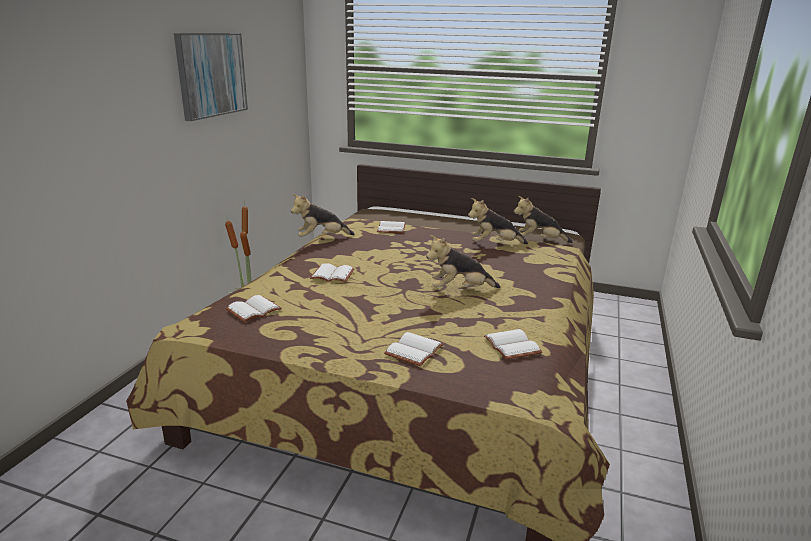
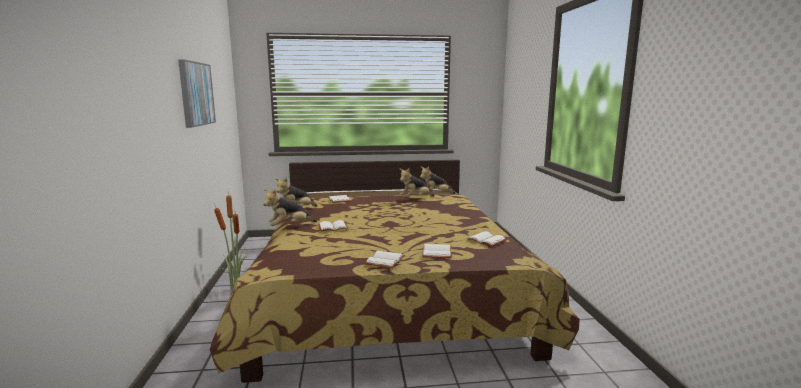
camera: 25 degrees left, 10 degrees down
white book [225,295,282,322] -> white book moved to [365,251,405,268]
plush toy [426,235,500,288] -> plush toy moved to [263,189,317,226]

